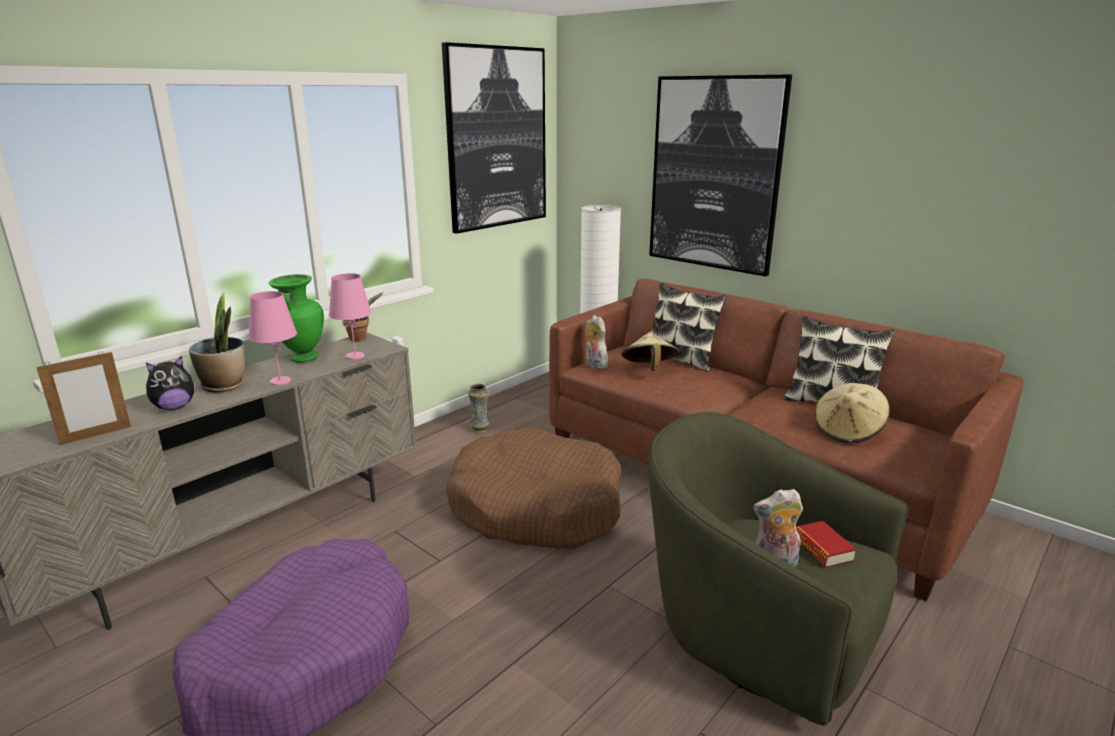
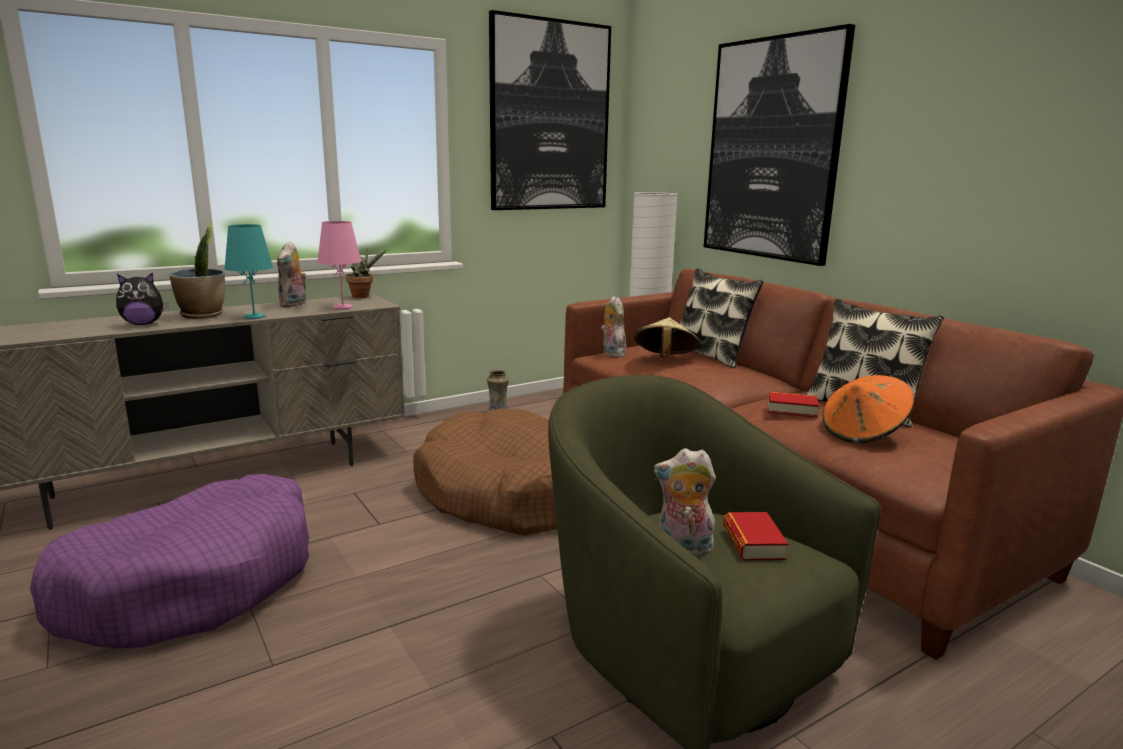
camera: 15 degrees right, 5 degrees down
picture frame [36,351,131,445] -> none
pink table lamp [248,291,297,385] -> turquoise table lamp [224,224,273,319]
green vase [269,274,324,363] -> plush toy [277,241,307,308]
beige hat [815,383,890,443] -> orange hat [823,375,914,444]
none -> book [768,392,819,418]

